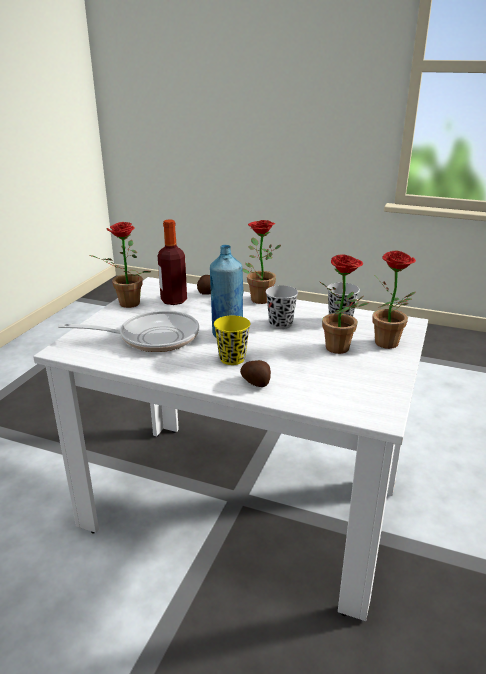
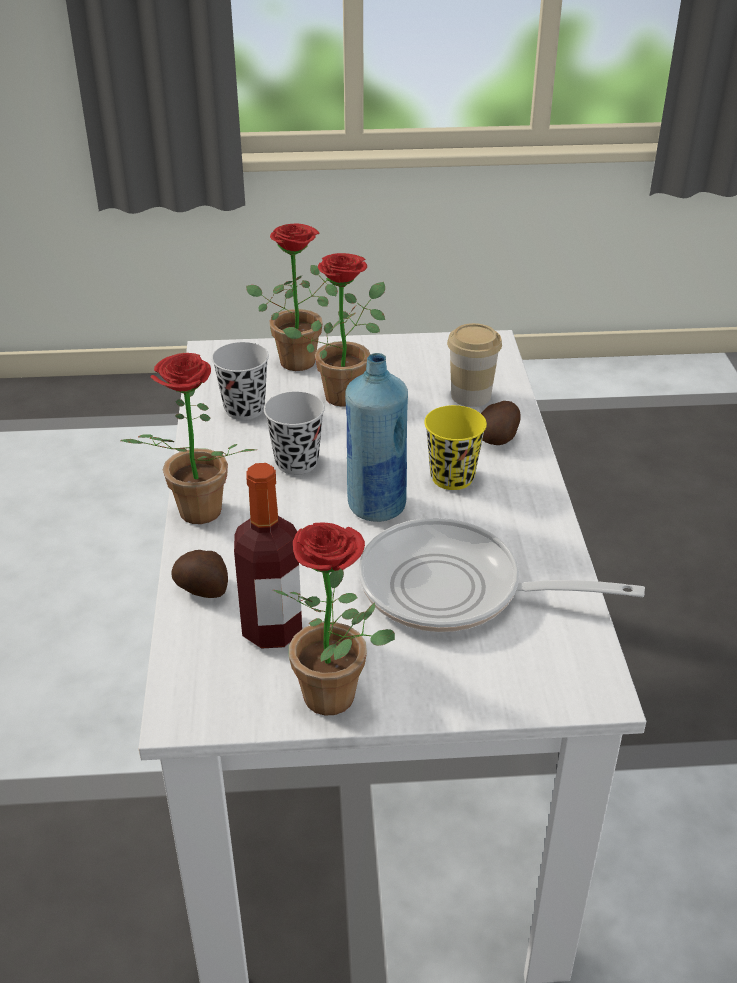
camera: 115 degrees left, 10 degrees up
frying pan [58,310,199,352] -> frying pan turned 45 degrees counterclockwise [359,518,645,632]
none -> cup [447,323,502,407]

